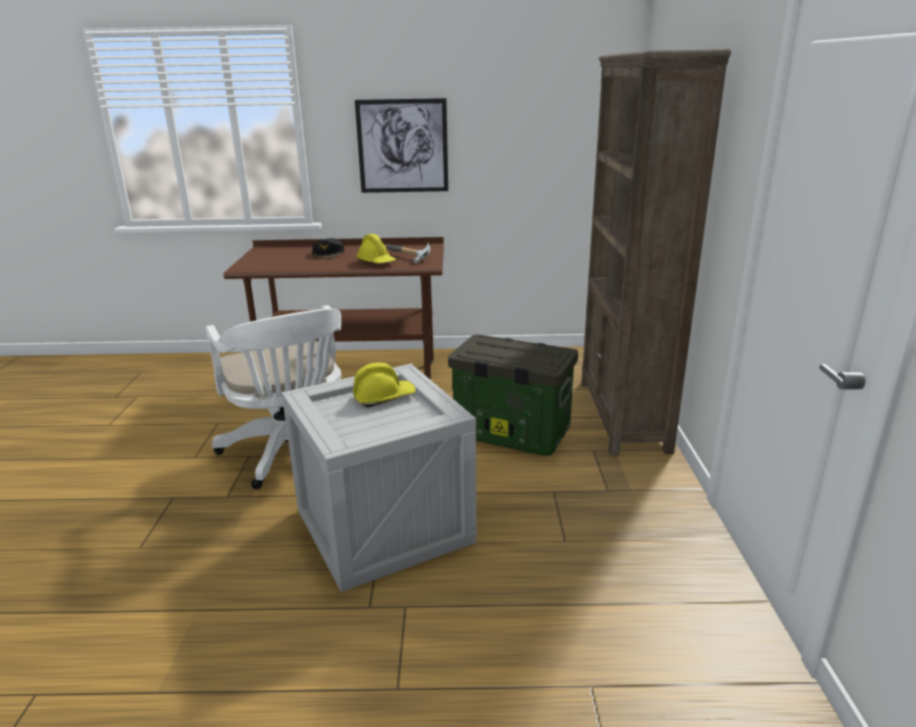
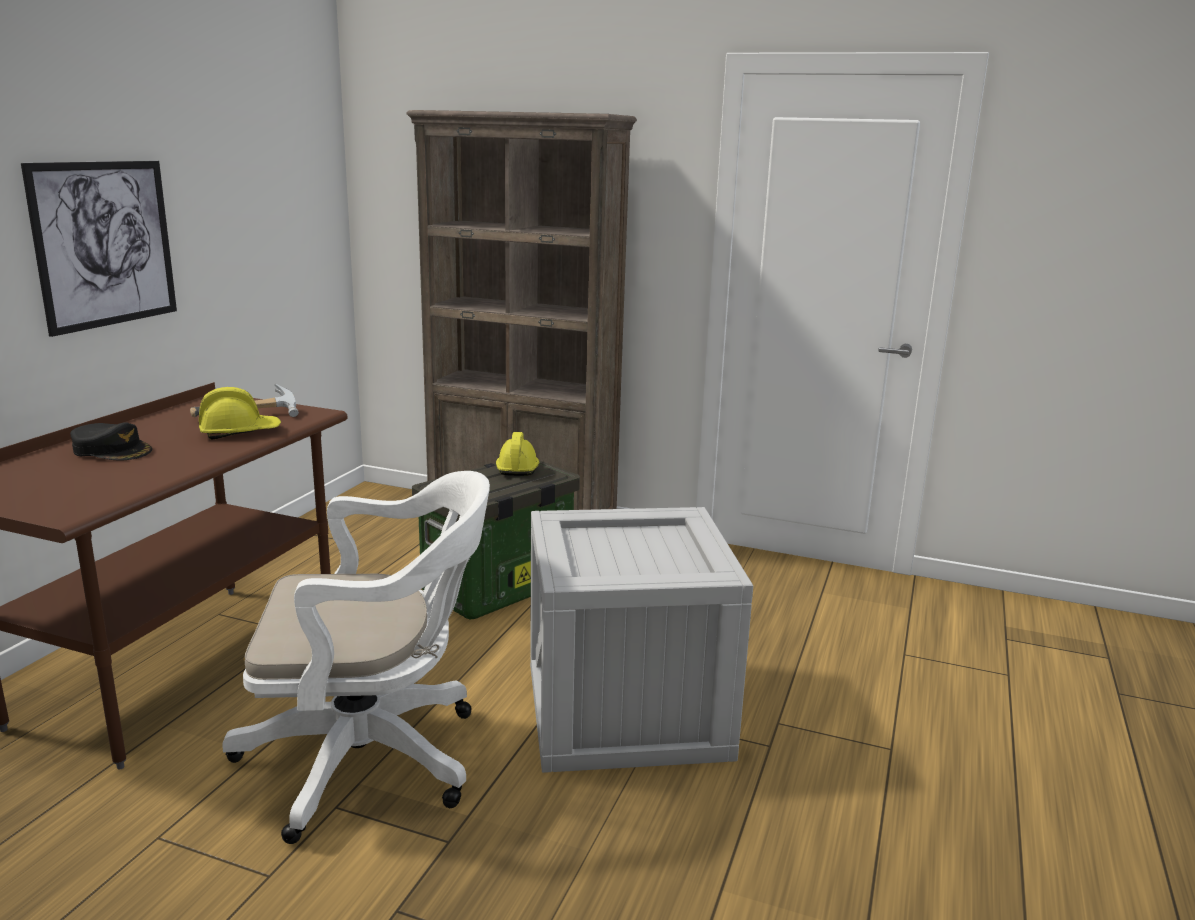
camera: 70 degrees left, 5 degrees down
yellow hard hat [353,362,416,407] -> yellow hard hat moved to [496,432,539,476]

